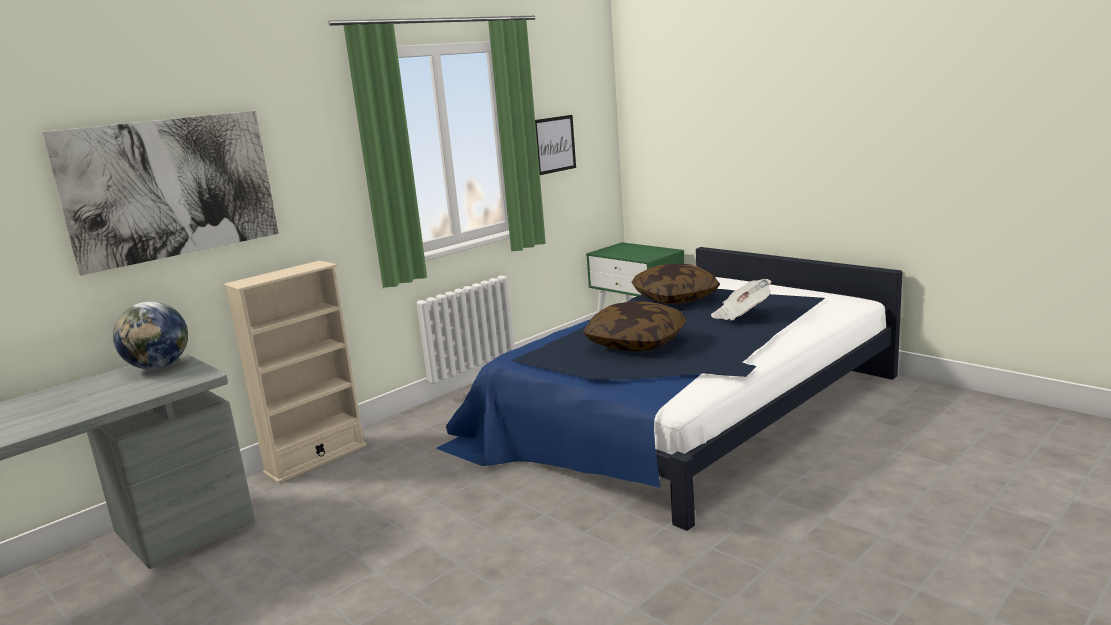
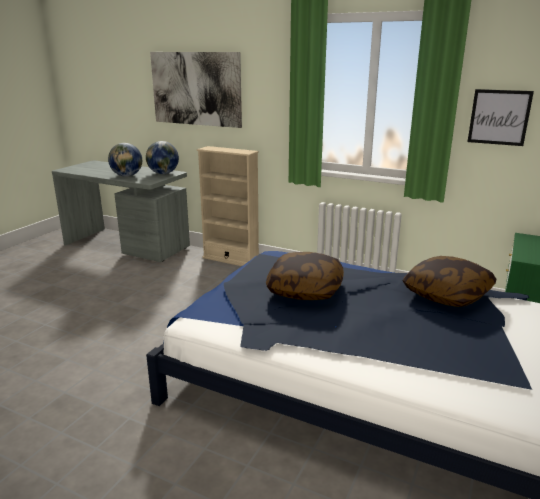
camera: 70 degrees right, 5 degrees up
newspaper [711,279,771,321] -> none
none -> globe [108,143,142,177]

